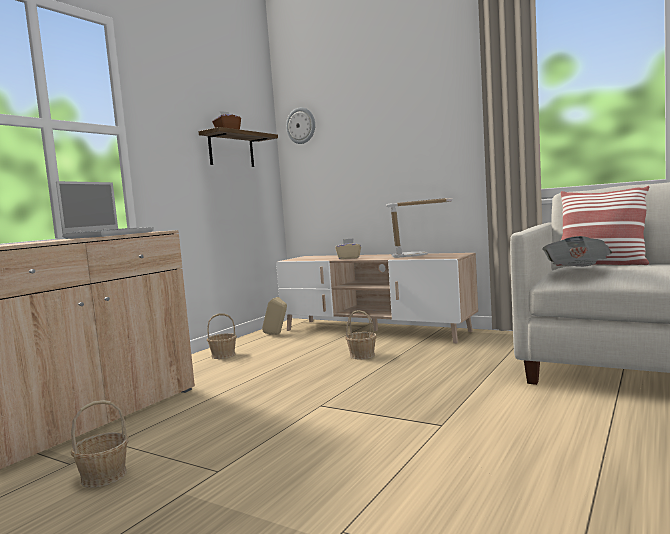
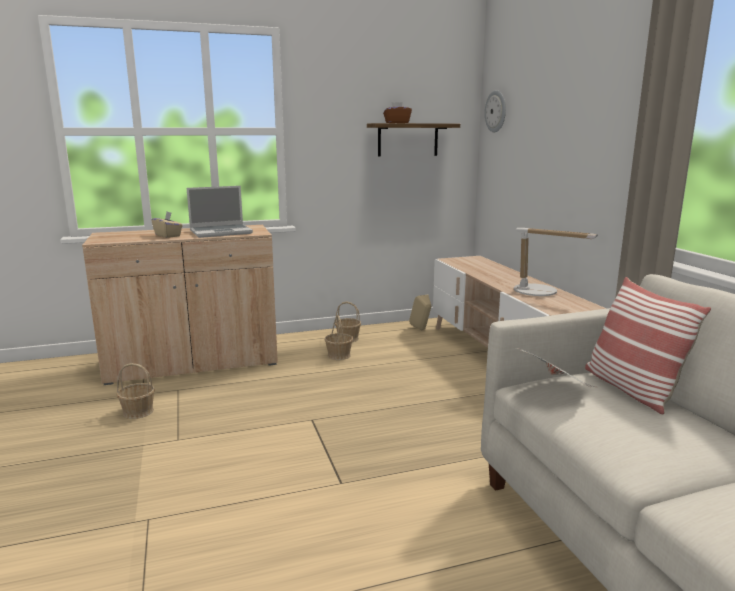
camera: 40 degrees right, 10 degrees up
beige tissue box [335,238,361,259] -> beige tissue box moved to [151,212,183,238]
basket [345,310,377,359] -> basket moved to [325,315,353,360]

